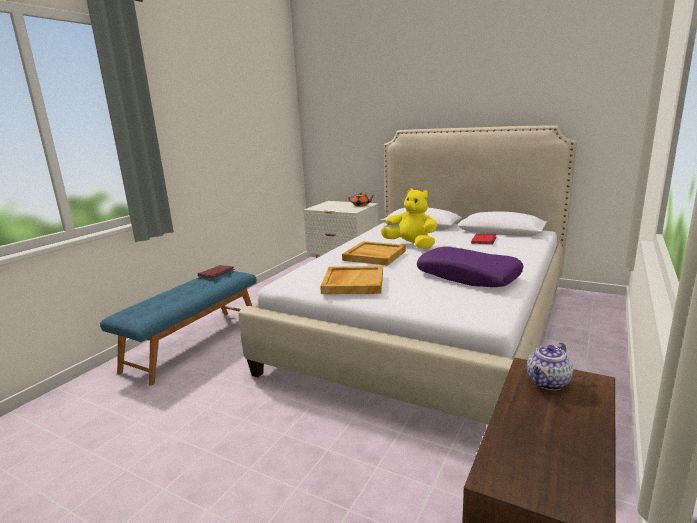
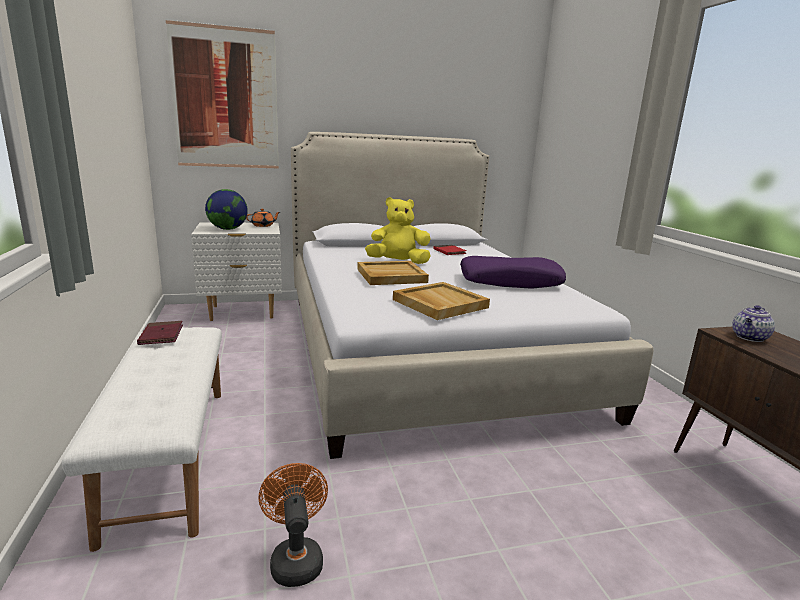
camera: 45 degrees left, 0 degrees up
blue bench [100,271,256,386] -> white bench [62,327,222,552]
teapot [527,342,573,390] -> teapot turned 45 degrees clockwise [732,305,775,342]
none -> picture [166,20,279,169]
none -> globe [205,189,248,230]
none -> orange fan [258,463,328,587]

